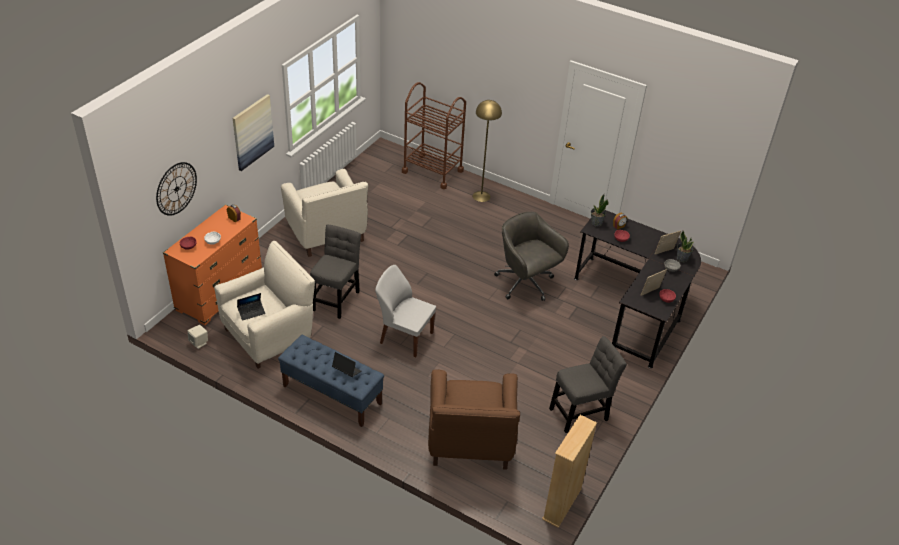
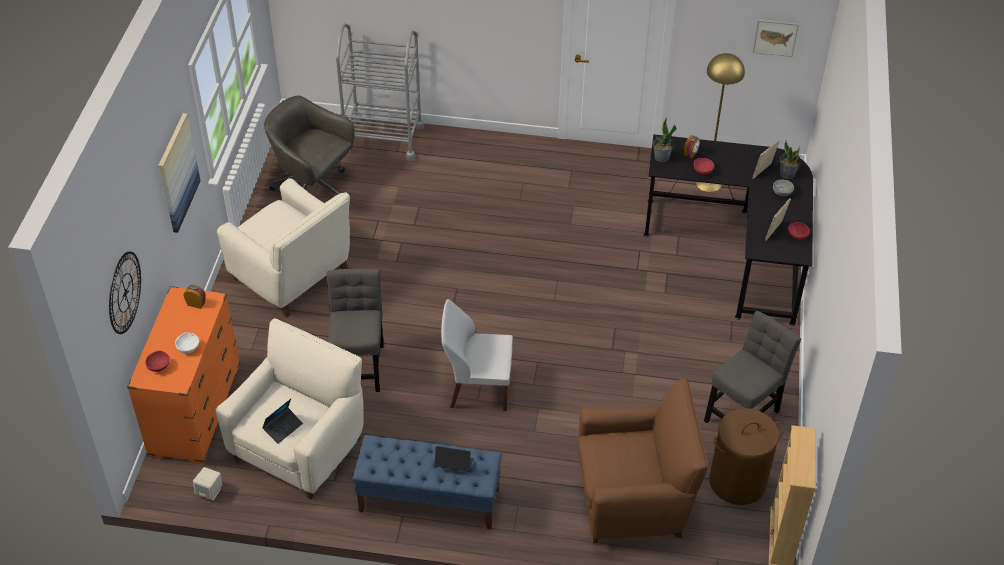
camera: 20 degrees left, 5 degrees up
brown cart [402,82,466,189] -> grey cart [336,23,424,161]
brown armchair [428,369,520,470] -> brown armchair turned 75 degrees counterclockwise [578,378,708,544]
yellow floor lamp [473,100,502,202] -> yellow floor lamp moved to [696,53,745,192]
grey office chair [494,212,569,301] -> grey office chair moved to [264,96,355,195]
none -> brown laundry basket [710,408,783,505]
none -> picture [753,20,799,57]

